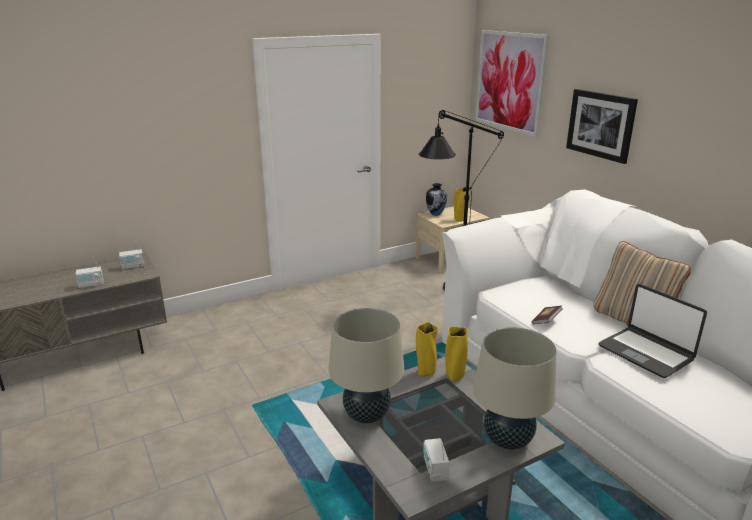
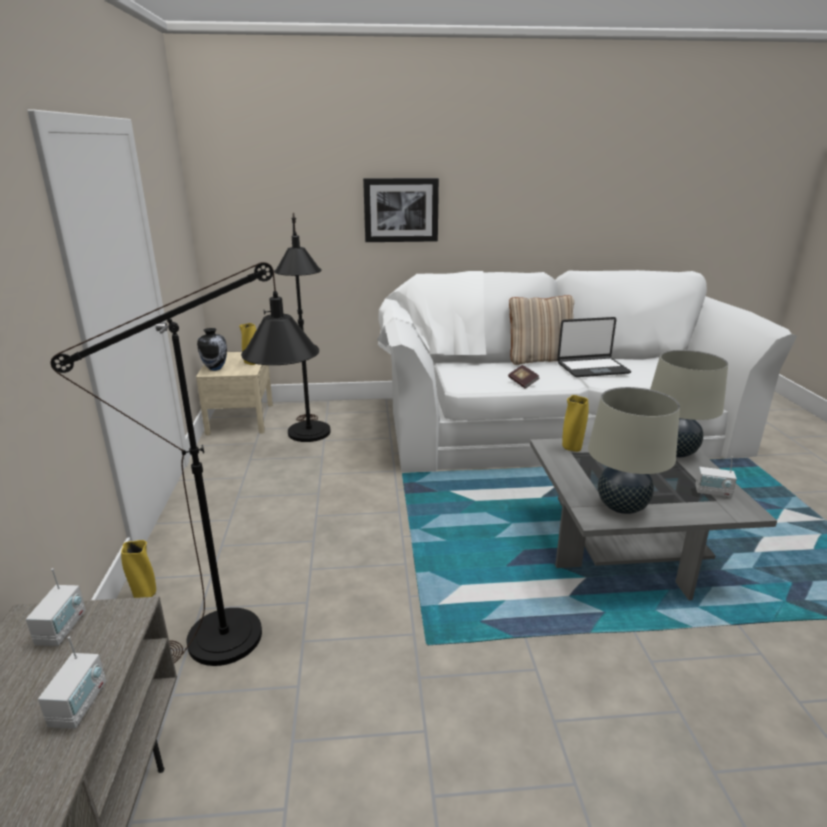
camera: 65 degrees left, 0 degrees up
yellow vase [416,322,438,377] -> yellow vase moved to [121,540,156,598]
picture [475,30,549,137] -> none
none -> black floor lamp [51,262,319,666]

